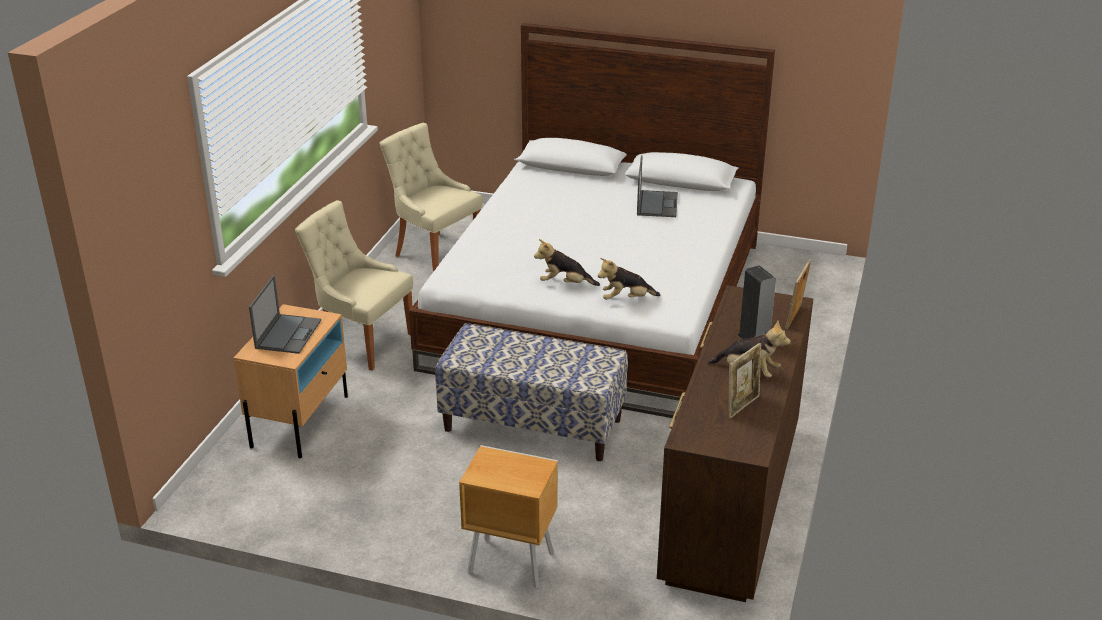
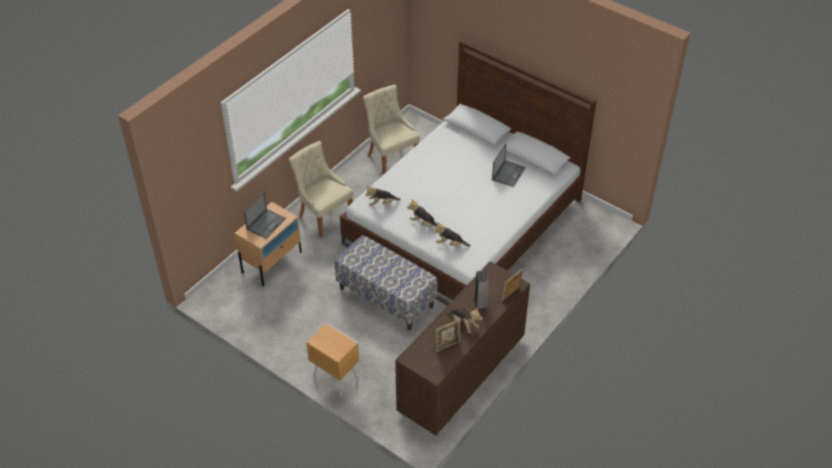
camera: 20 degrees right, 15 degrees up
none -> plush toy [365,186,400,206]

